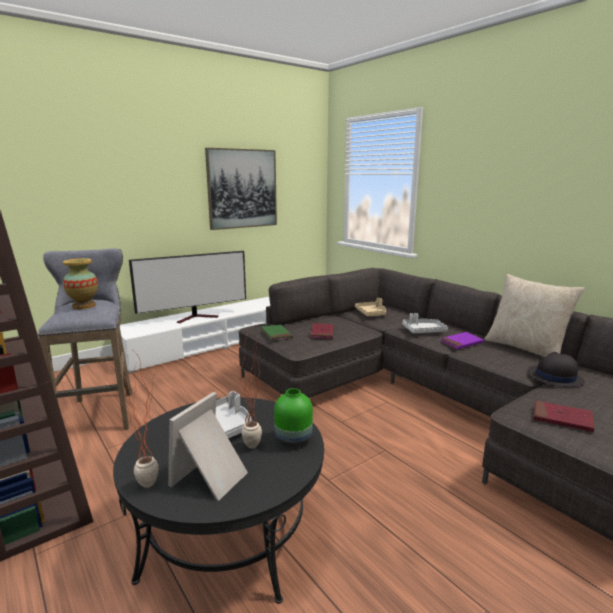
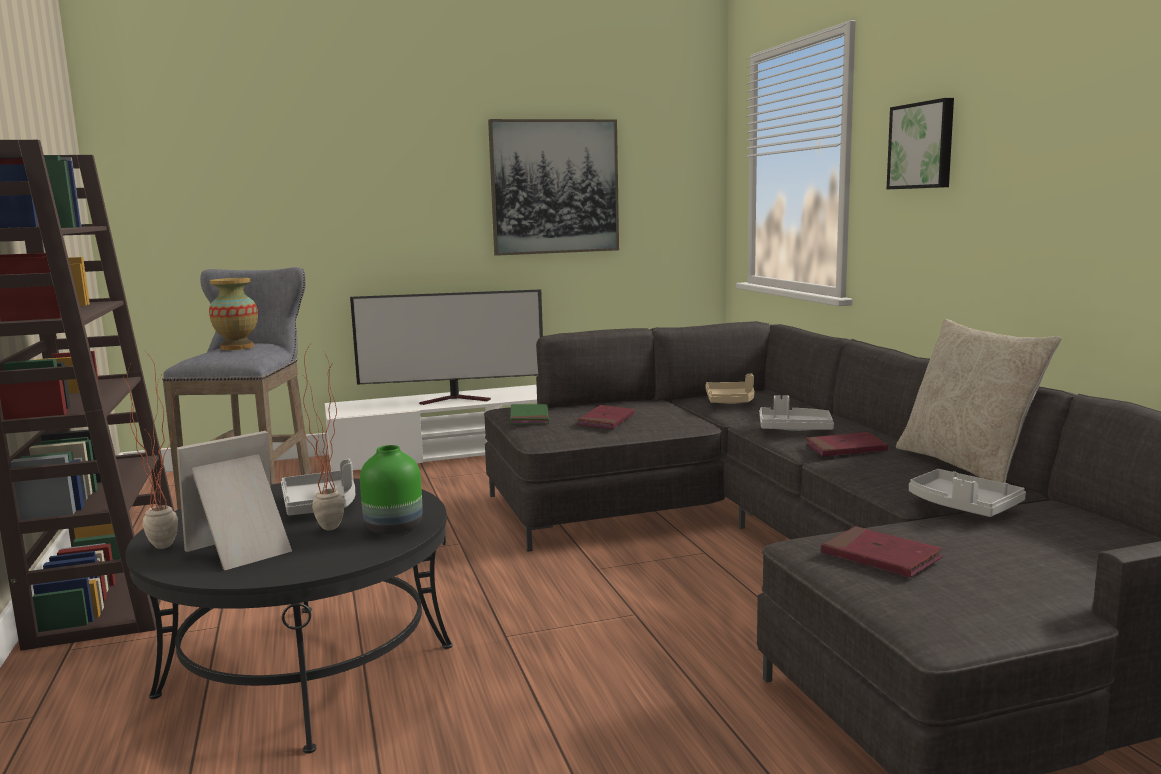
camera: 20 degrees right, 5 degrees down
purple book [441,332,484,349] -> red book [806,432,888,457]
black hat [528,352,585,387] -> grey tray [909,469,1026,517]
none -> picture [887,98,954,189]

